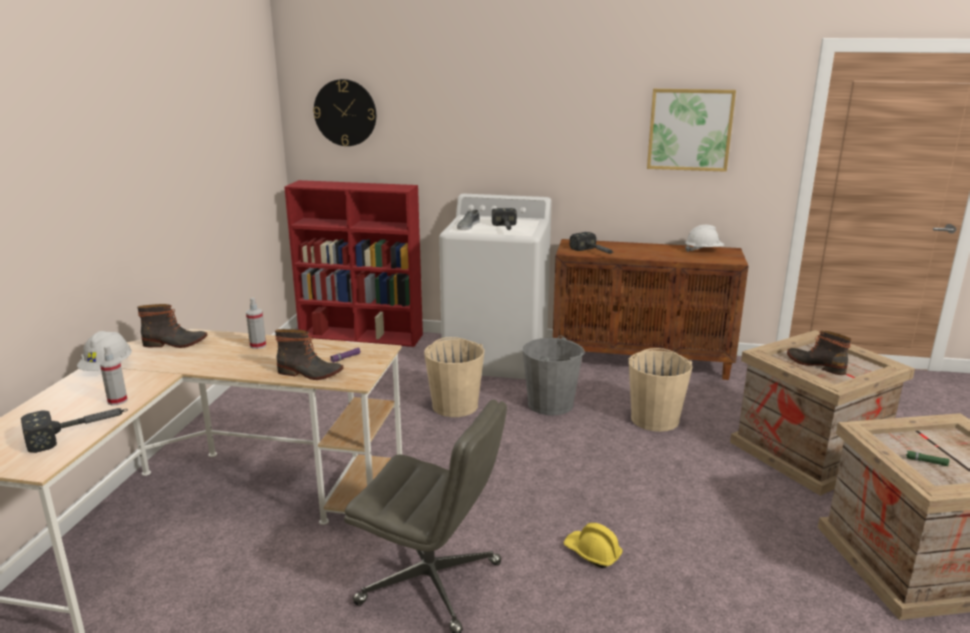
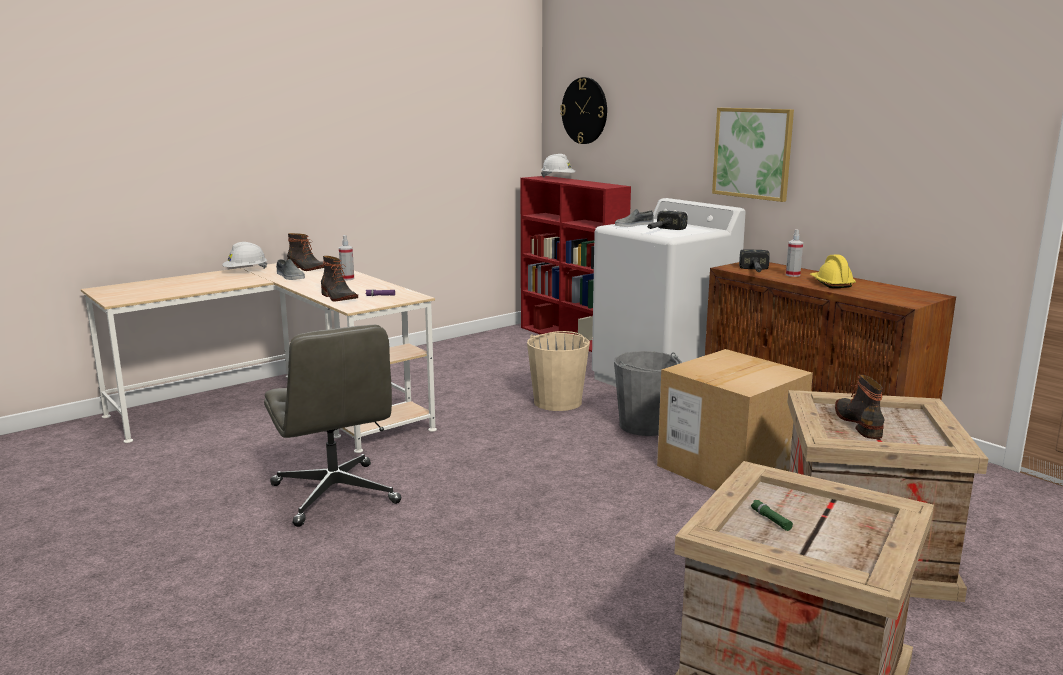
camera: 40 degrees right, 5 degrees down
hammer [21,408,128,453] -> none
spray bottle [100,346,128,405] -> spray bottle moved to [786,229,803,277]
yellow hard hat [563,523,623,568] -> yellow hard hat moved to [810,254,856,288]
beige bucket [629,348,693,432] -> cardboard box [657,349,813,491]
picture [647,89,736,172] -> picture moved to [712,108,794,202]
white hard hat [685,225,724,252] -> white hard hat moved to [541,154,576,177]
none -> grey shoe [276,259,305,280]

